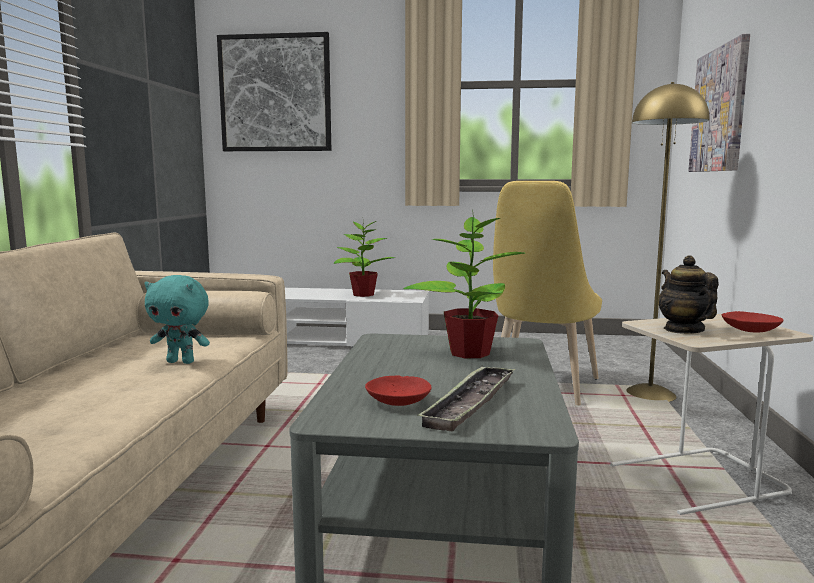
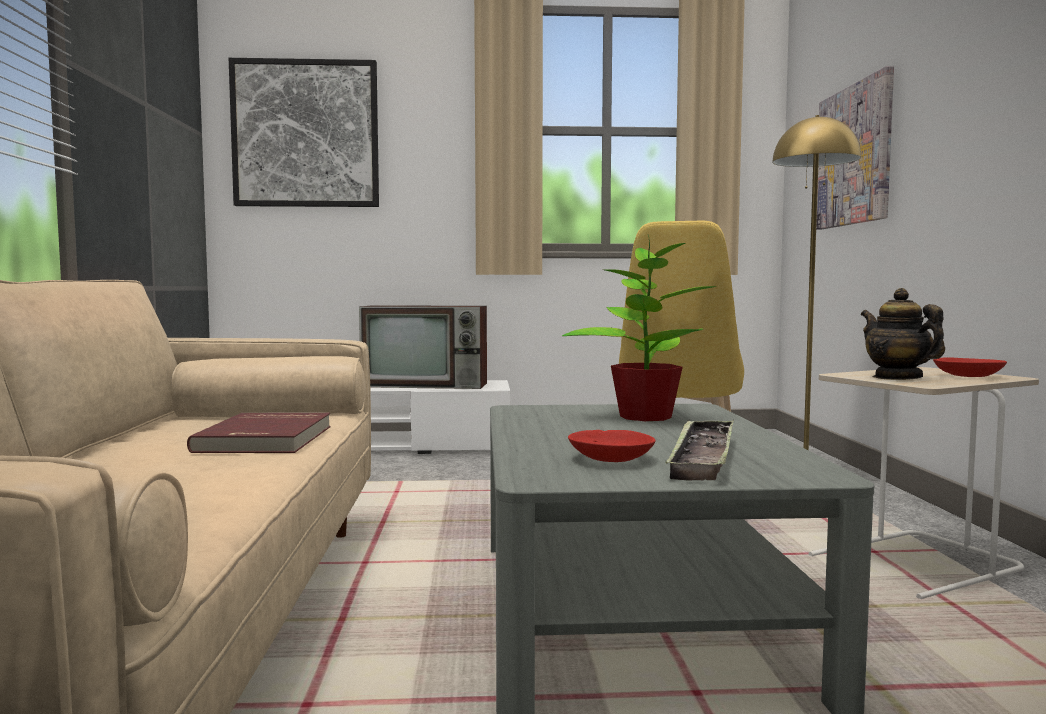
camera: 10 degrees left, 5 degrees down
turquoise plush toy [145,275,210,364] -> red book [187,413,331,453]
potted plant [334,221,395,297] -> television [359,305,487,389]

